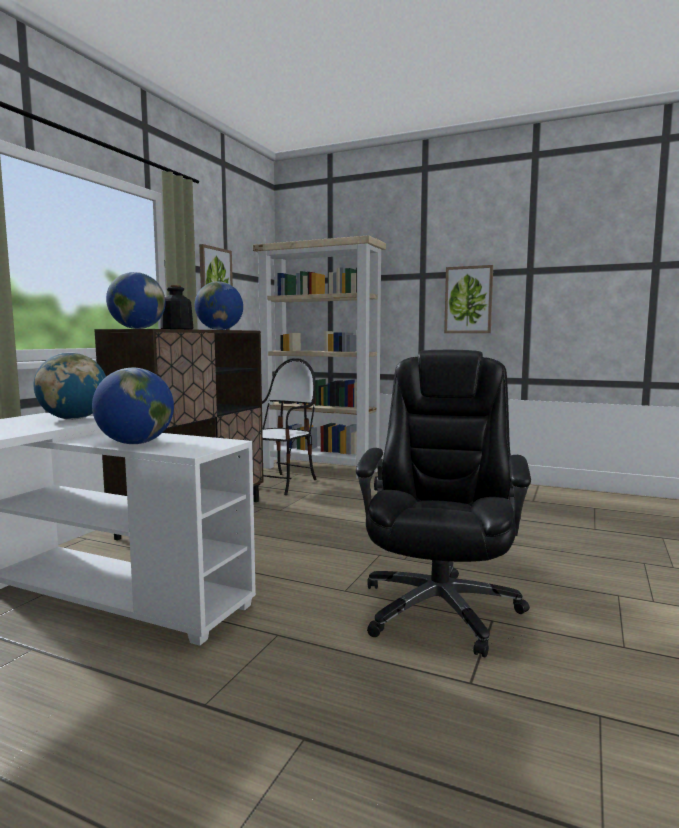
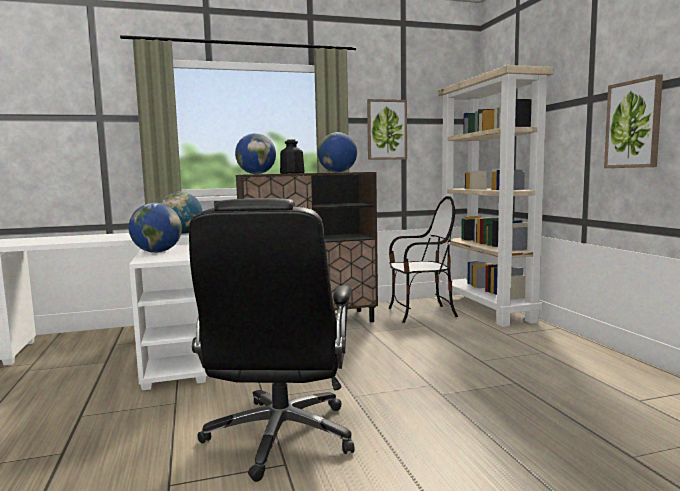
camera: 50 degrees right, 0 degrees up
black office chair [356,350,531,658] -> black office chair turned 120 degrees clockwise [189,198,355,482]

